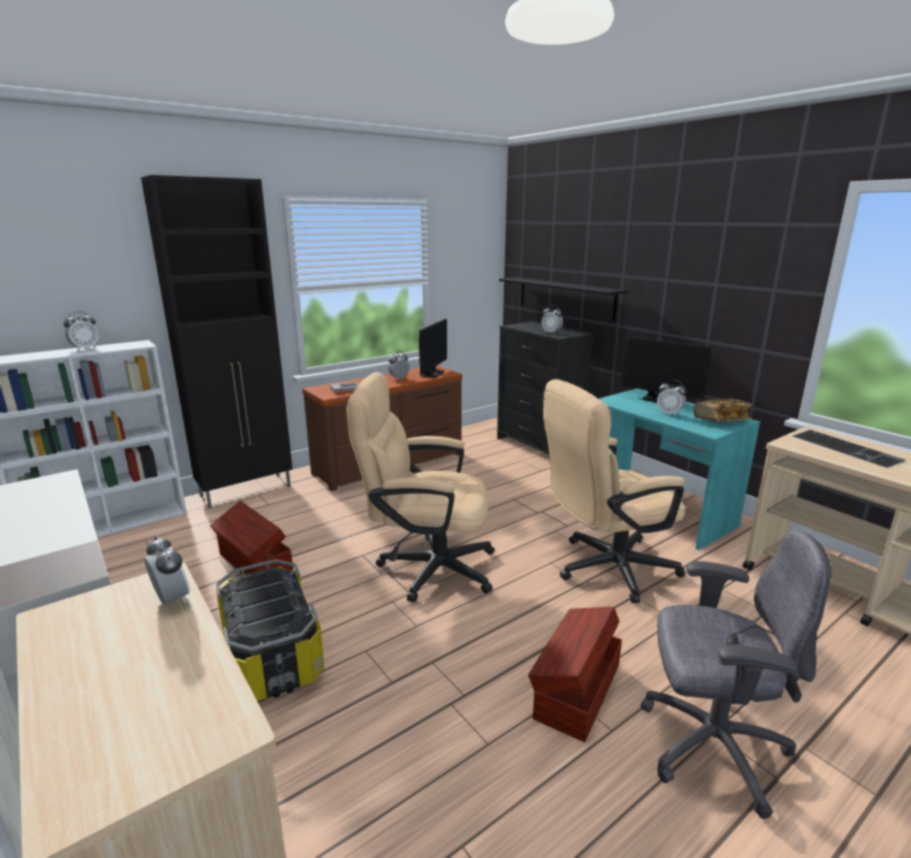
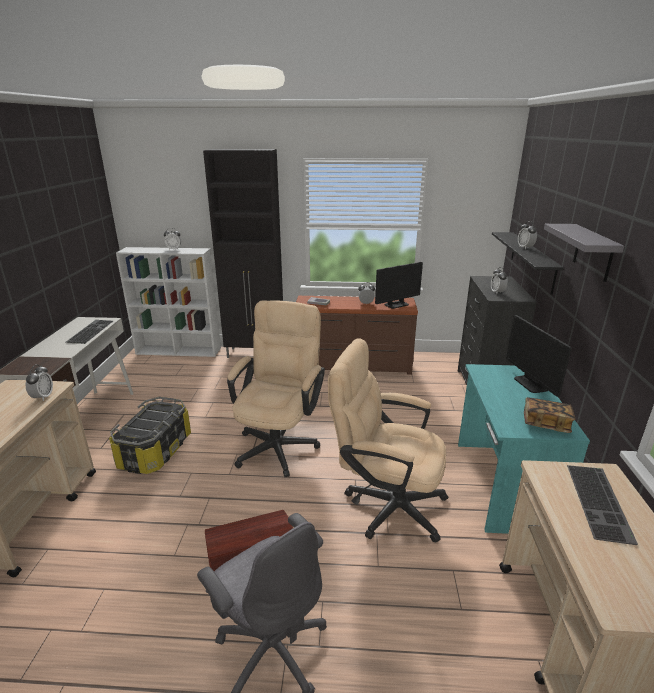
camera: 40 degrees right, 5 degrees up
brown storage box [210,501,293,574] -> none
beige office chair [347,372,495,602] -> beige office chair turned 60 degrees clockwise [227,300,325,477]
alarm clock [657,380,687,416] -> alarm clock moved to [518,221,537,249]
none -> keyboard [66,320,113,344]
none -> grey shelf [544,224,624,282]

